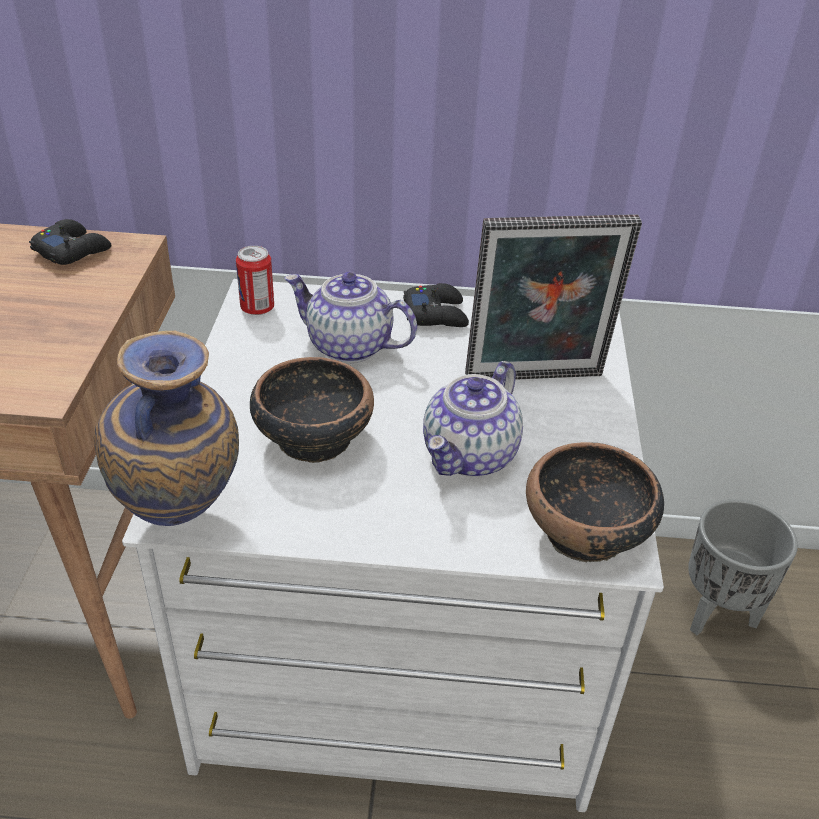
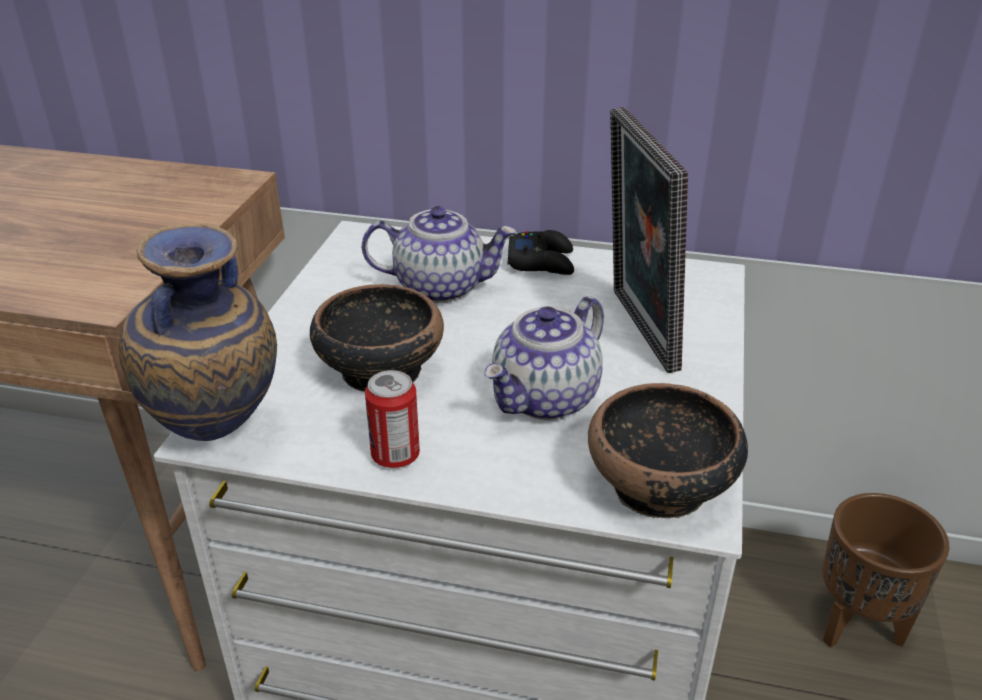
camera: 10 degrees right, 5 degrees down
black game controller [29,219,111,265] -> none
can [236,246,274,315] -> can moved to [365,370,420,468]
teapot [284,272,417,363] -> teapot turned 150 degrees clockwise [362,206,516,303]
picture frame [465,215,642,380] -> picture frame turned 75 degrees clockwise [610,107,688,373]
grey planter [688,499,798,635] -> brown planter [822,493,949,648]

